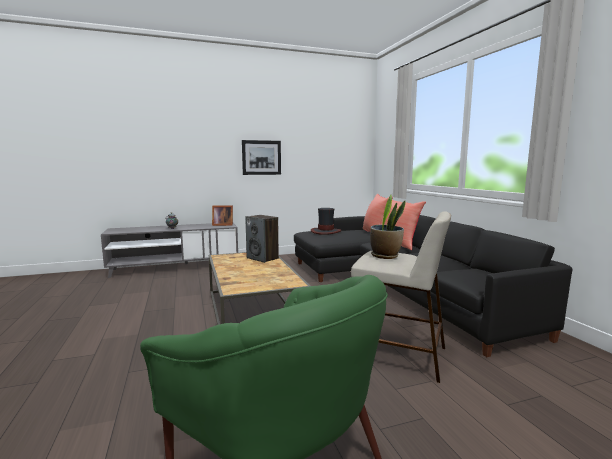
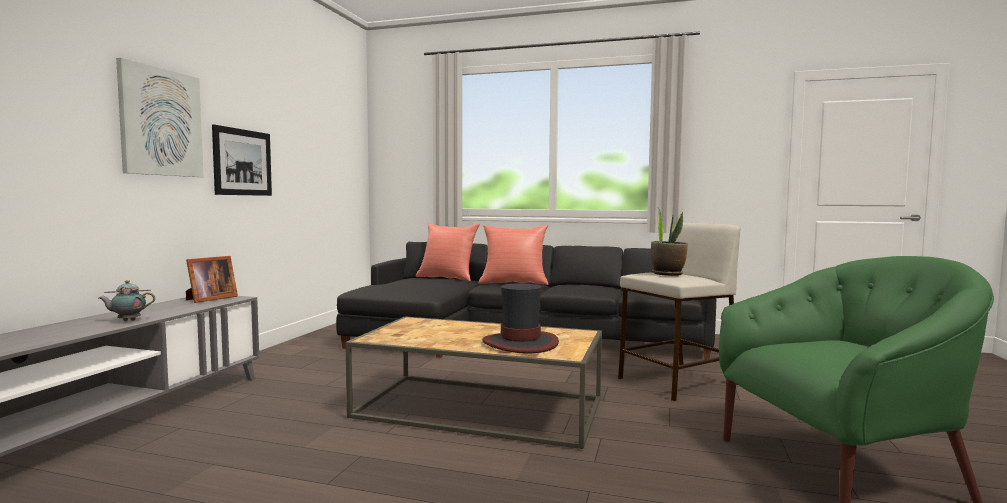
camera: 55 degrees left, 5 degrees down
speaker [245,215,279,263] -> none
hat [311,208,341,235] -> hat moved to [482,283,559,354]
none -> picture [116,58,203,177]

